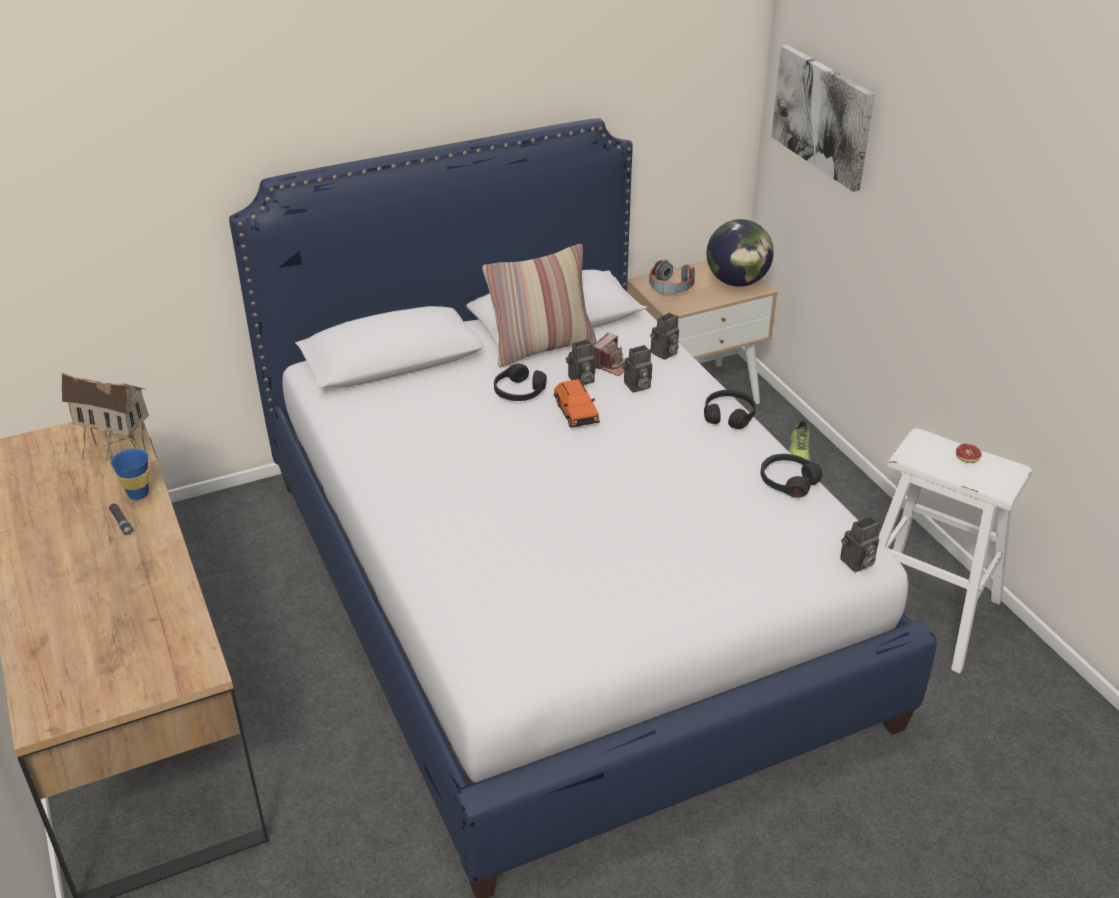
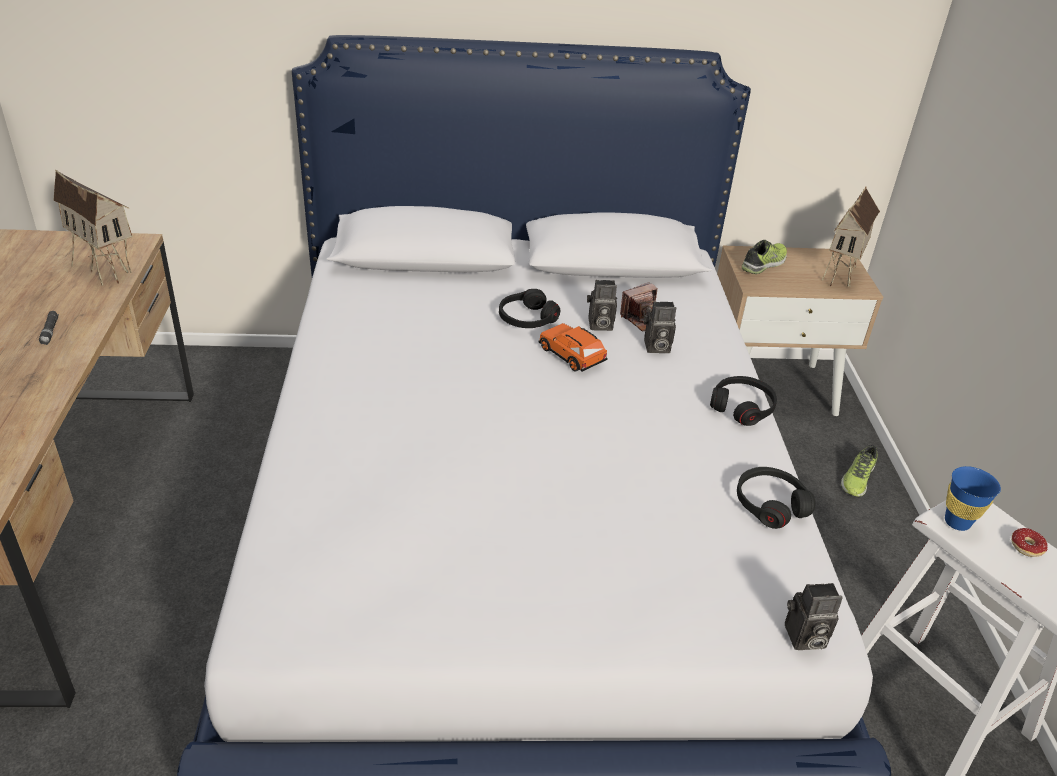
camera: 20 degrees right, 0 degrees up
blue cup [111,449,150,500] -> blue cup moved to [945,466,1001,531]
pillow [483,244,597,368] -> none
orange toy car [554,379,600,428] -> orange toy car turned 135 degrees clockwise [539,323,608,372]
headphones [649,260,695,294] -> shoe [742,240,787,274]
camera [650,313,679,360] -> none
globe [707,219,774,286] -> toy house [822,187,880,288]
picture [771,45,875,192] -> none

